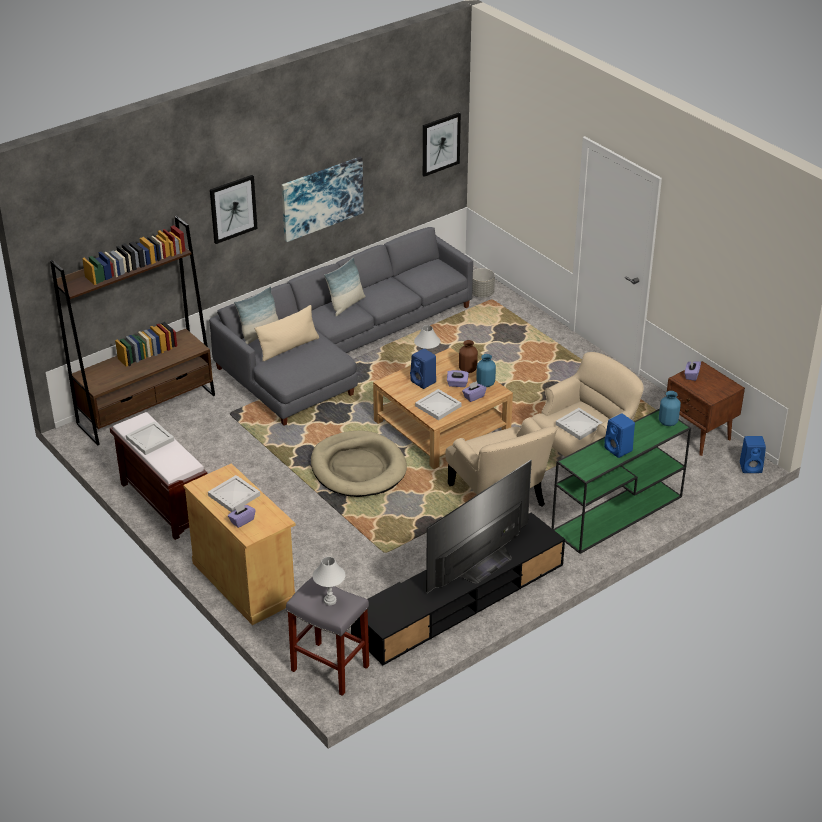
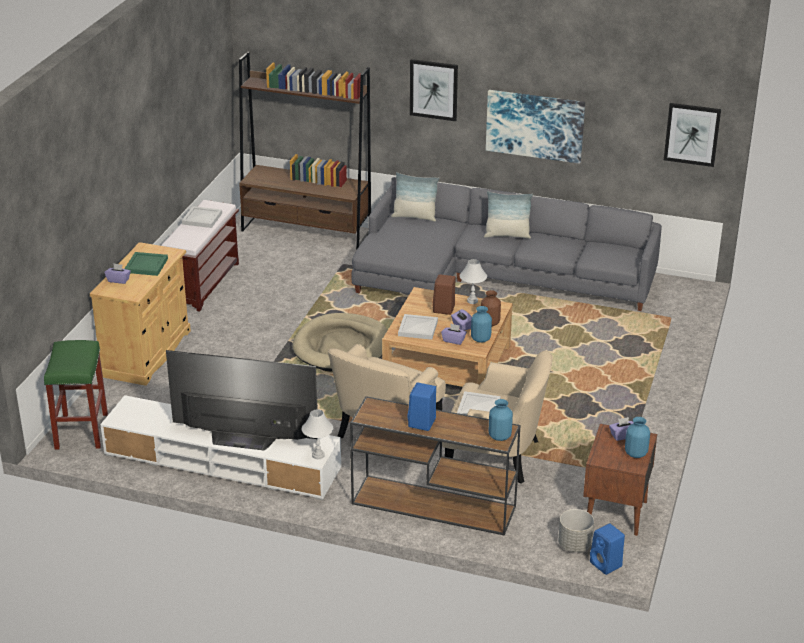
camera: 55 degrees right, 5 degrees down
white tray [208,475,260,512] -> green tray [124,252,168,276]
beige pillow [255,305,319,361] -> none
grey stool [286,577,369,696] -> green stool [44,340,108,450]
white table lamp [313,557,345,605] -> white table lamp moved to [302,409,333,459]
black tv stand [351,513,565,666] -> white tv stand [100,395,341,500]
blue speaker [410,349,436,389] -> brown speaker [433,274,456,315]
grey planter [472,268,495,298] -> grey planter moved to [558,509,594,552]
green console table [552,409,691,554] -> brown console table [350,396,520,536]
none -> blue vase [625,417,650,458]

